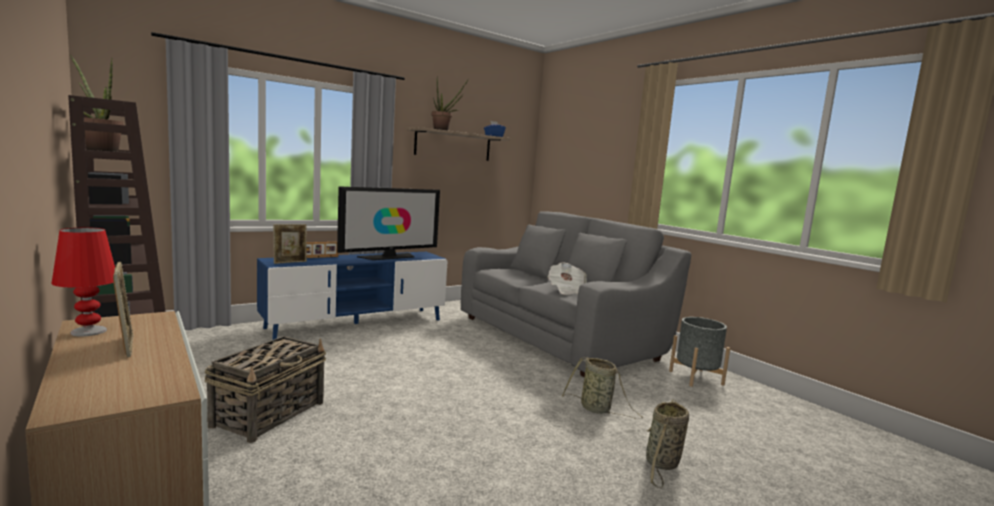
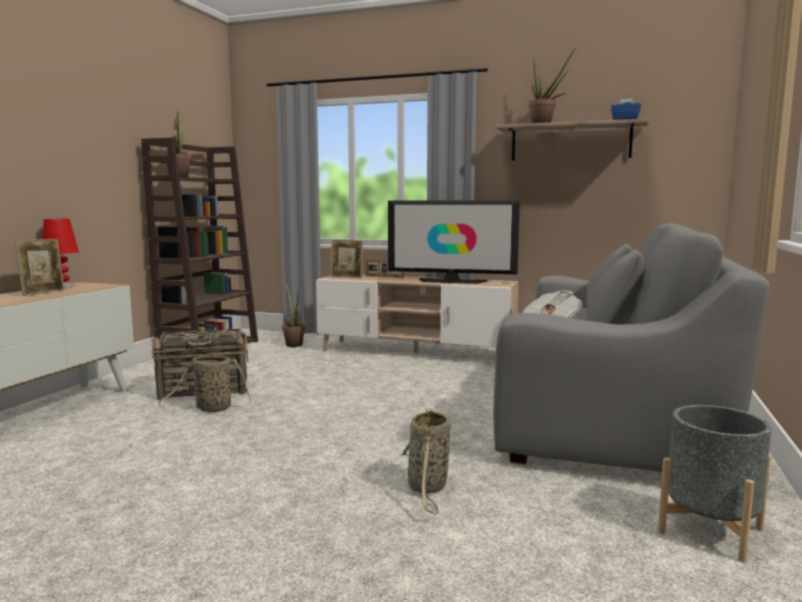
camera: 55 degrees right, 0 degrees up
blue tv stand [257,252,447,340] -> beige tv stand [316,275,518,353]
basket [646,399,689,489] -> basket moved to [158,356,251,412]
none -> potted plant [282,282,306,347]

